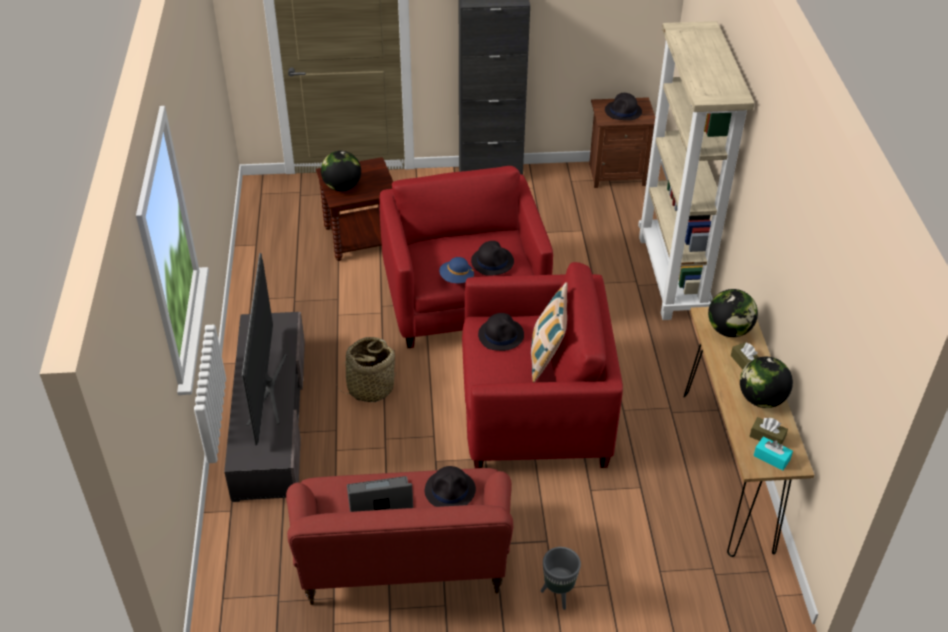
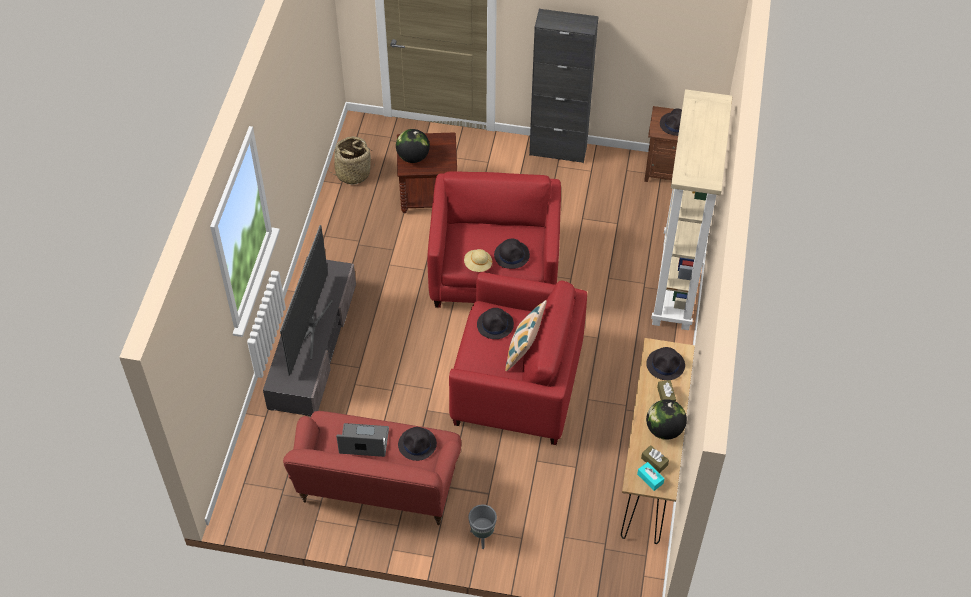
camera: 15 degrees right, 10 degrees up
basket [335,337,398,402] -> basket moved to [327,136,374,185]
blue hat [439,257,474,283] -> beige hat [464,249,493,272]
globe [708,289,758,337] -> black hat [646,347,685,380]

